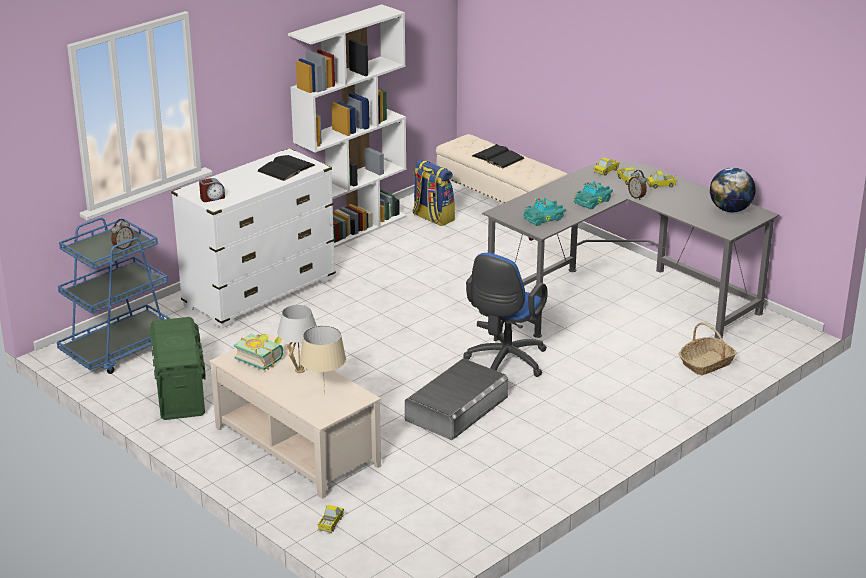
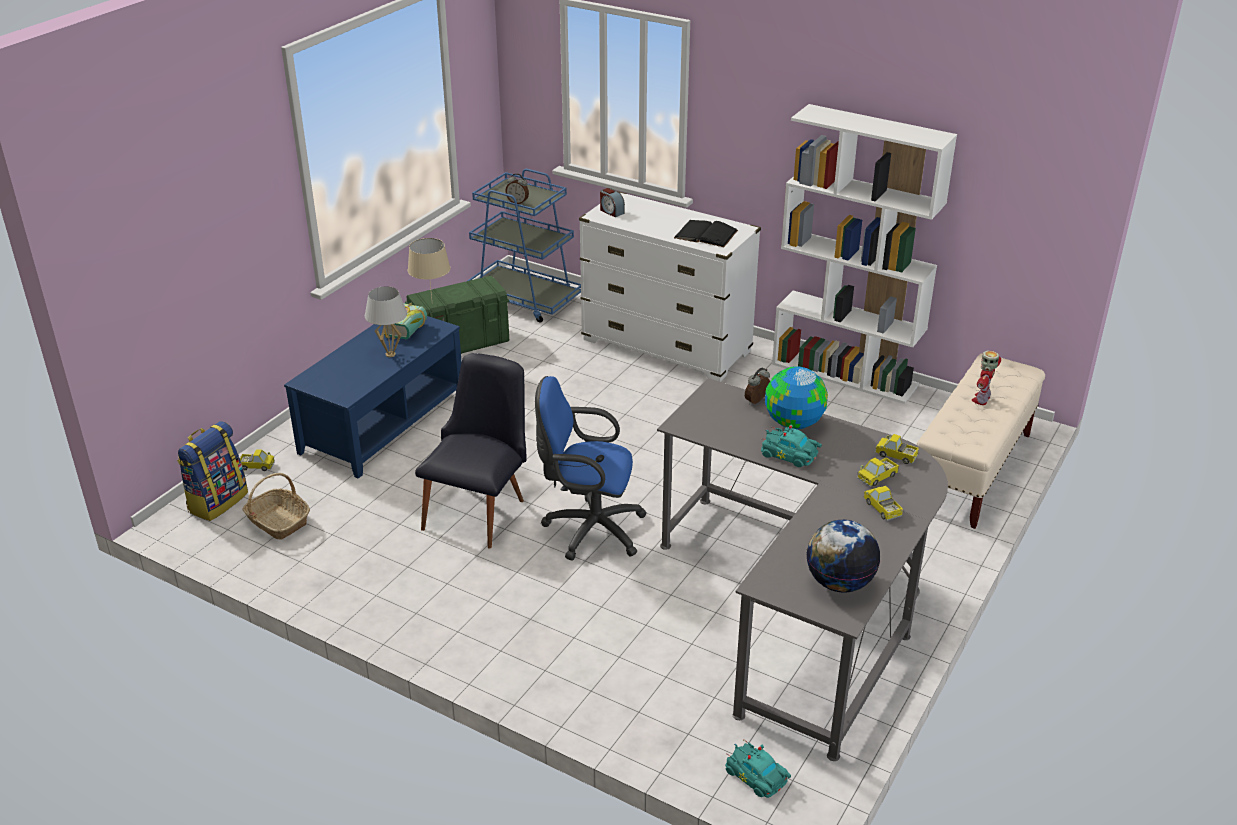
camera: 75 degrees right, 5 degrees up
beige coffee table [209,333,381,499] -> blue coffee table [284,316,462,479]
beige table lamp [300,325,346,395] -> beige table lamp moved to [408,238,450,299]
grey storage box [405,358,508,440] -> black chair [415,353,527,549]
backpack [413,159,455,226] -> backpack moved to [177,421,248,521]
black book [472,144,525,168] -> toy robot [972,351,1001,405]
turquoise toy car [523,198,566,226] -> turquoise toy car moved to [725,739,791,798]
alarm clock [628,170,647,200] -> alarm clock moved to [745,368,770,405]
basket [679,322,736,375] -> basket moved to [242,473,310,540]
none -> globe [765,367,828,429]

